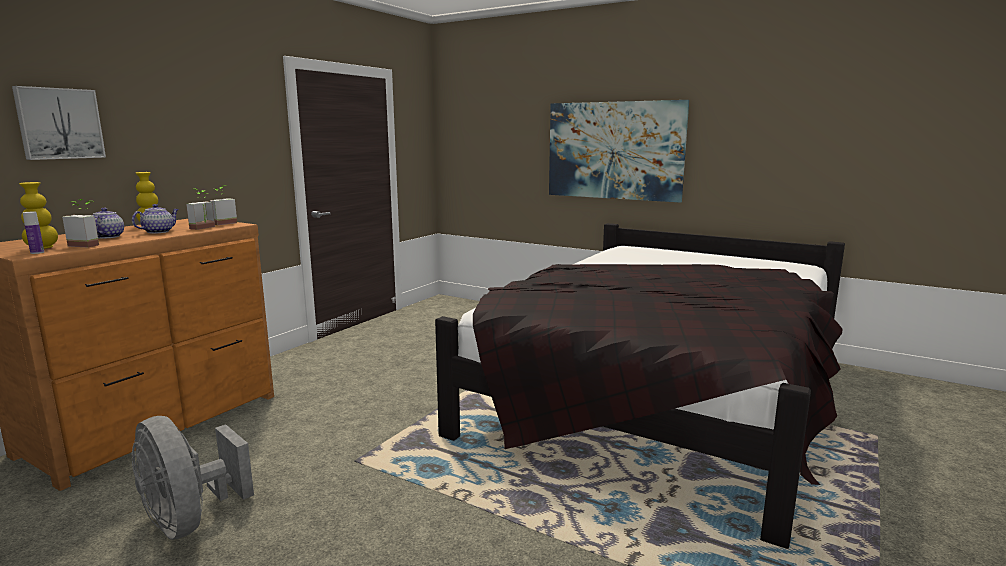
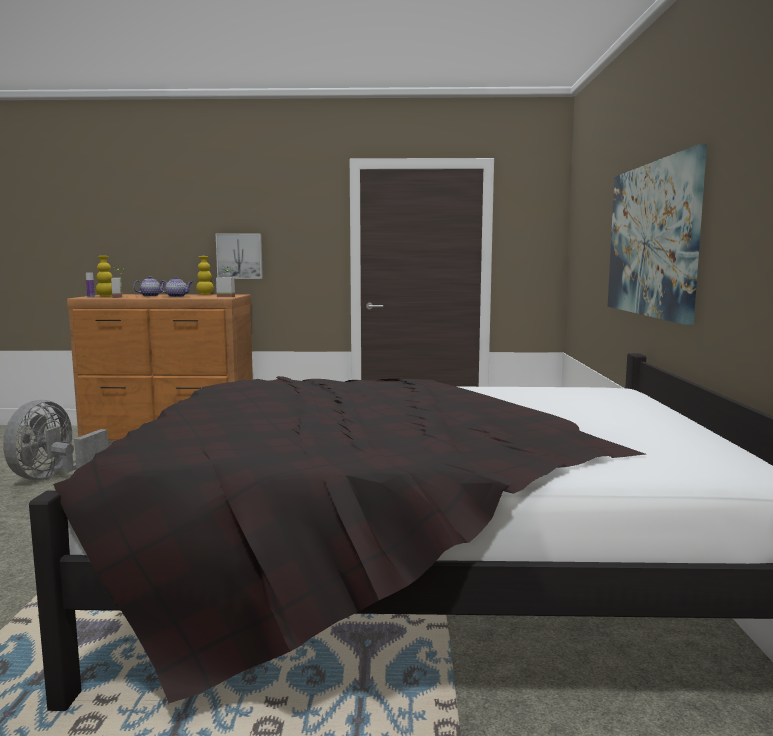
camera: 60 degrees right, 5 degrees down
picture [12,86,106,160] -> picture moved to [216,233,263,279]
potted plant [186,188,215,230] -> none

